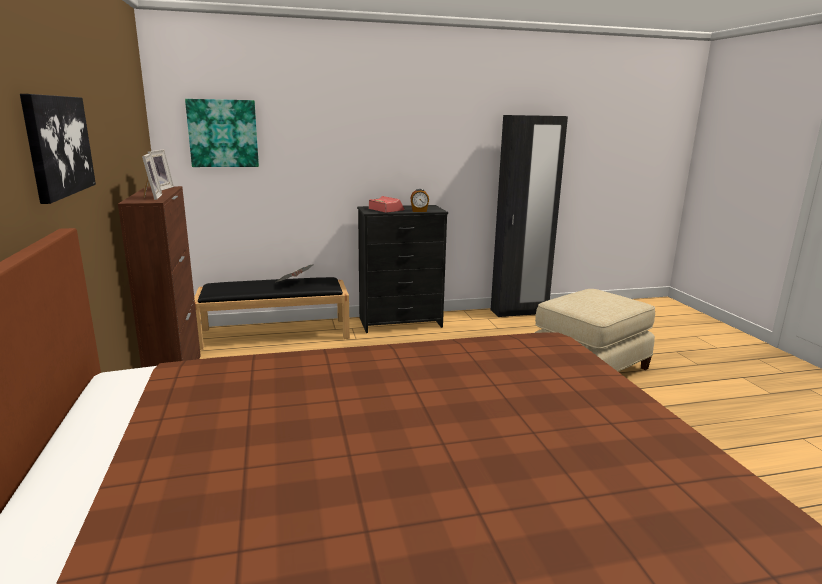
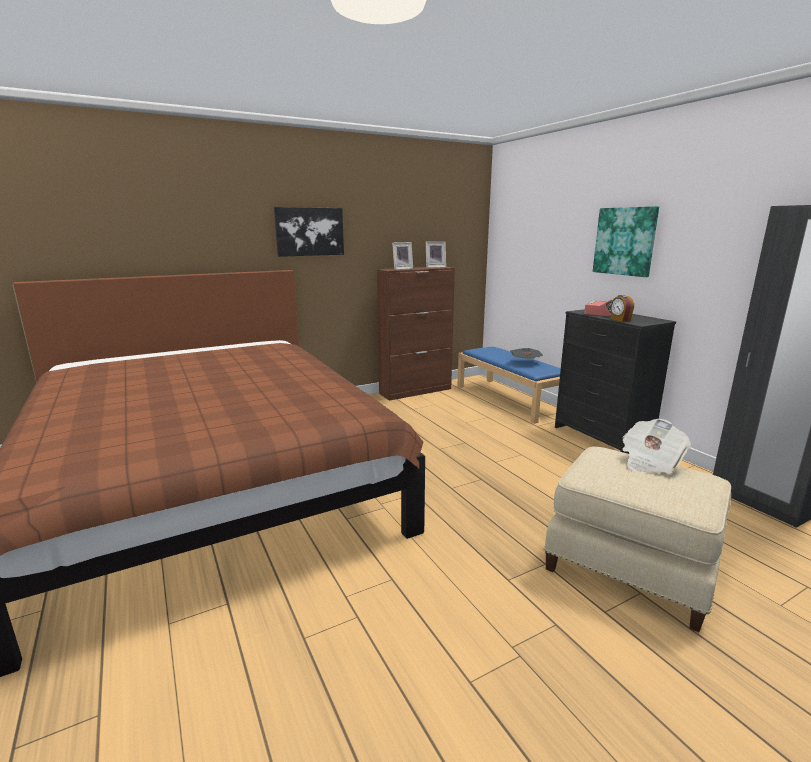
camera: 75 degrees right, 0 degrees up
picture [185,99,259,167] -> picture moved to [593,206,659,277]
black bench [194,277,350,350] -> blue bench [457,347,561,424]
none -> newspaper [622,419,691,474]

